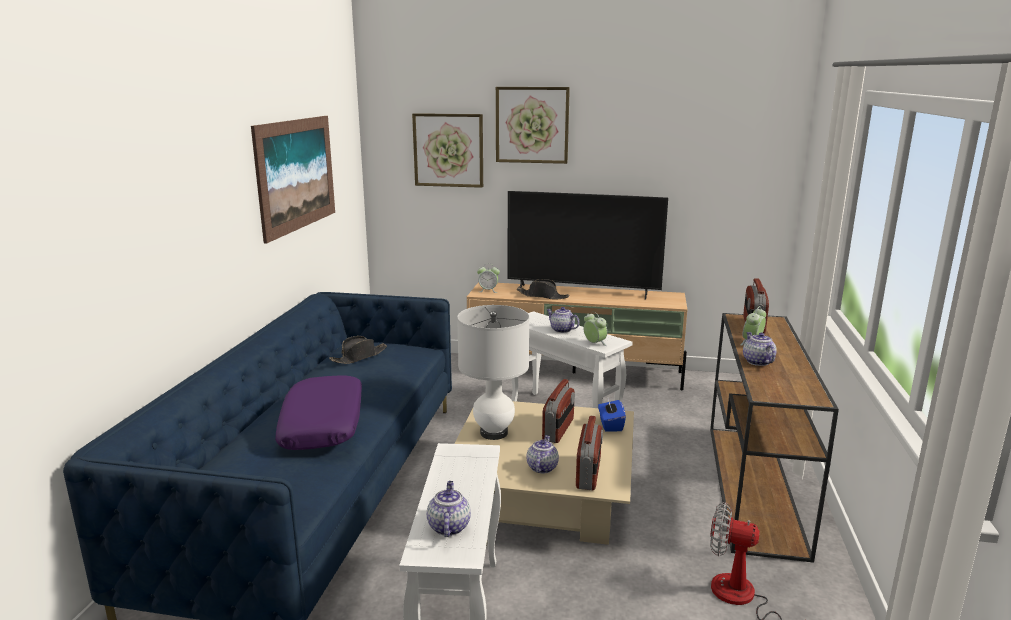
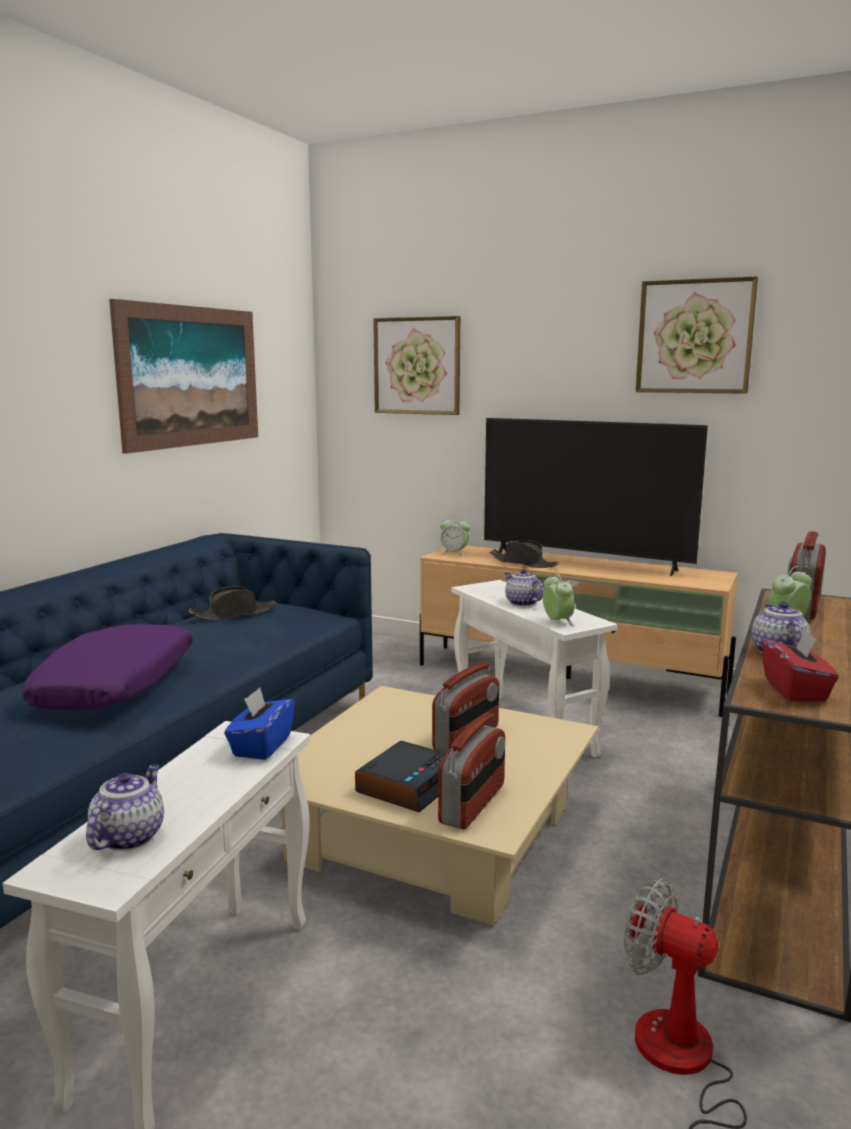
camera: 15 degrees right, 5 degrees down
white table lamp [457,305,529,440] -> none
picture [496,87,570,164] -> picture moved to [636,276,758,394]
teapot [526,435,559,473] -> alarm clock [355,741,446,812]
blue tissue box [598,399,626,431] -> blue tissue box moved to [224,687,295,760]
none -> red tissue box [762,630,839,702]

